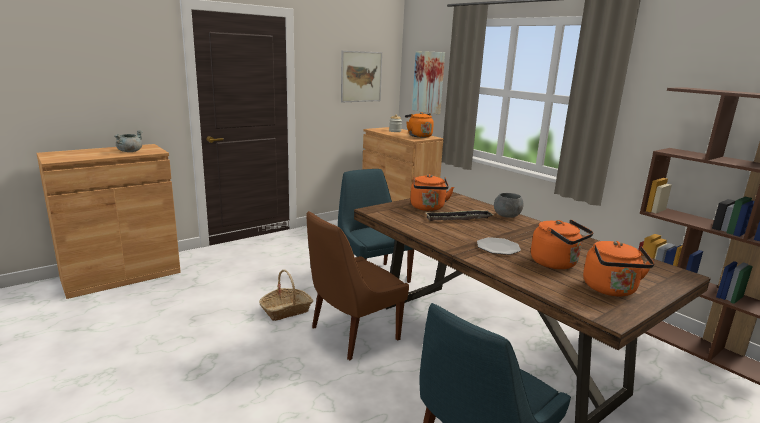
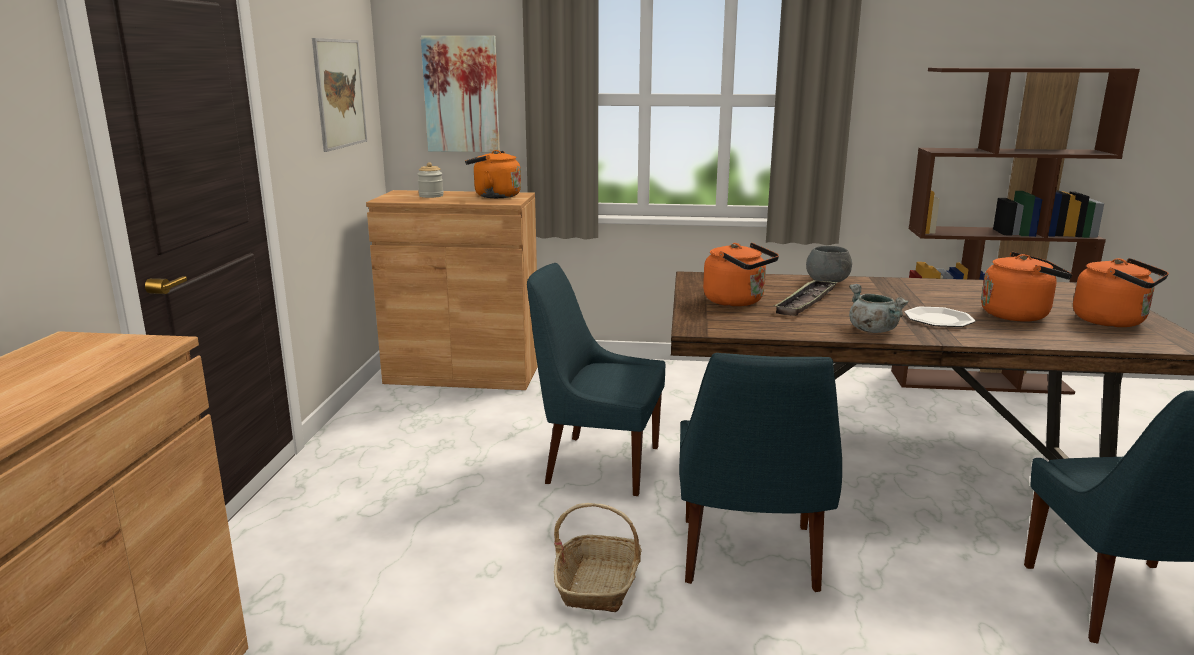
camera: 45 degrees left, 0 degrees up
grey cooking pot [114,130,143,152] -> grey cooking pot moved to [849,284,909,333]
brown chair [306,211,409,360] -> blue chair [679,353,842,592]

